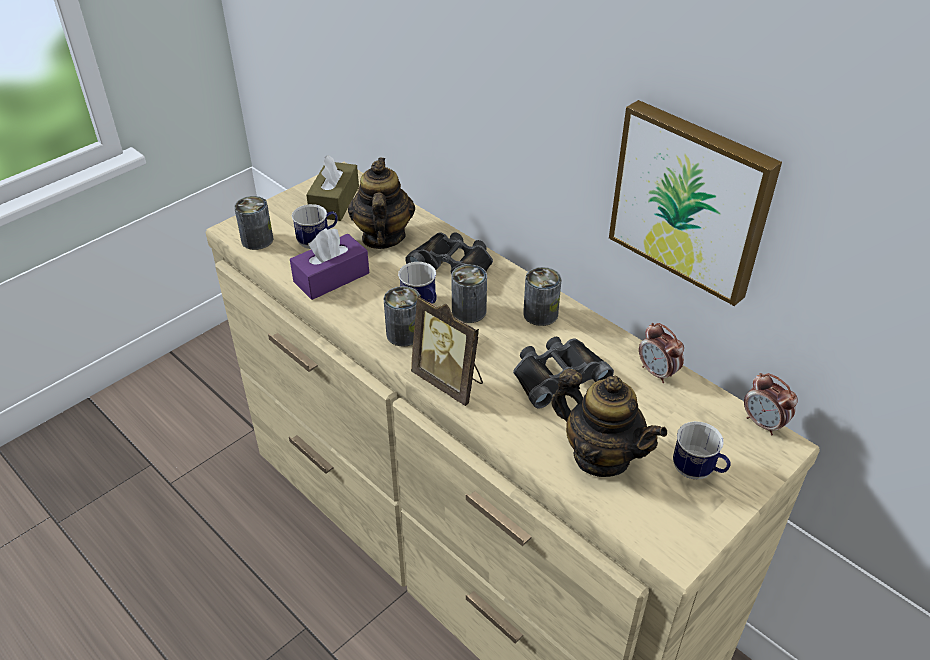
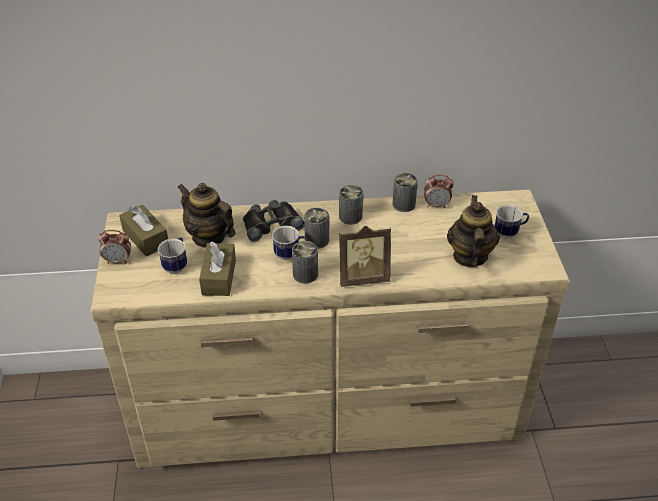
camera: 50 degrees left, 0 degrees up
can [234,196,273,250] -> can moved to [392,173,418,212]
purple tissue box [290,228,369,300] -> brown tissue box [199,242,236,296]
black binoculars [513,337,614,408] -> none
teapot [551,369,667,477] -> teapot turned 75 degrees counterclockwise [447,195,500,267]
picture [609,100,782,306] -> none
alarm clock [744,373,798,435] -> alarm clock moved to [98,230,131,264]

